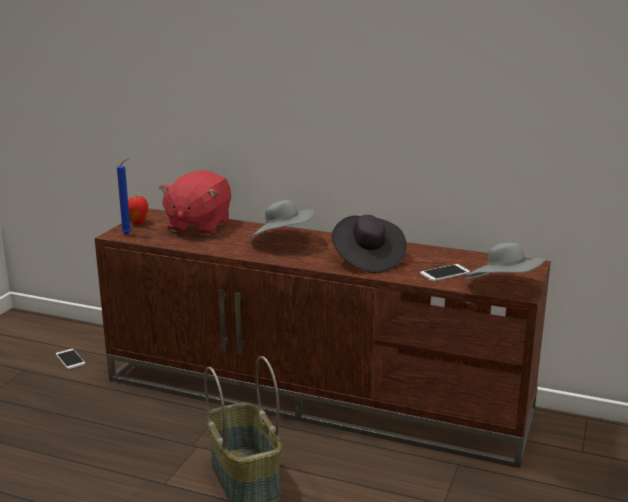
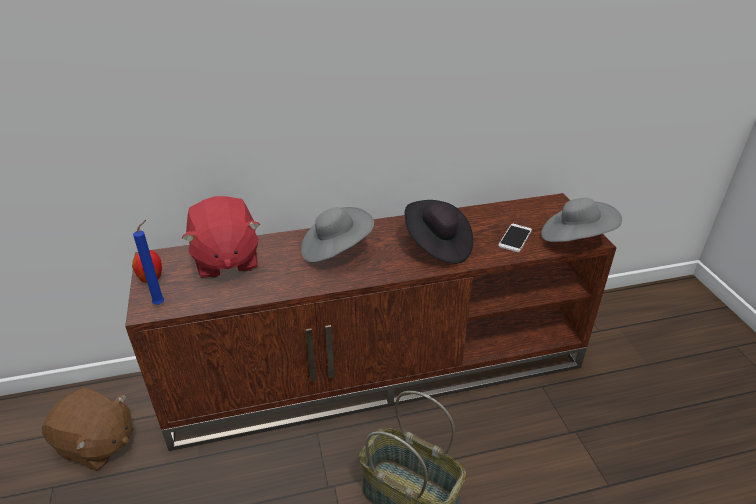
camera: 35 degrees left, 15 degrees up
phone [56,349,85,369] -> brown plush toy [42,388,133,471]

